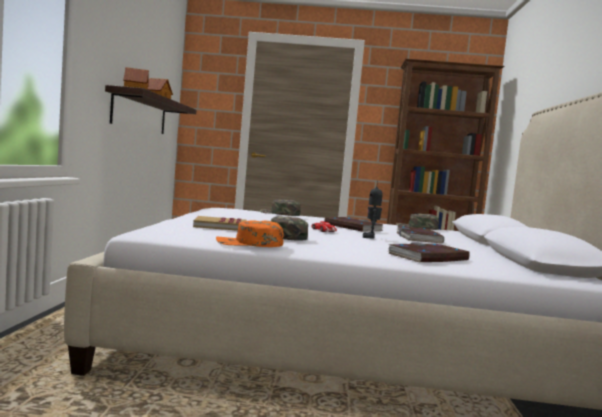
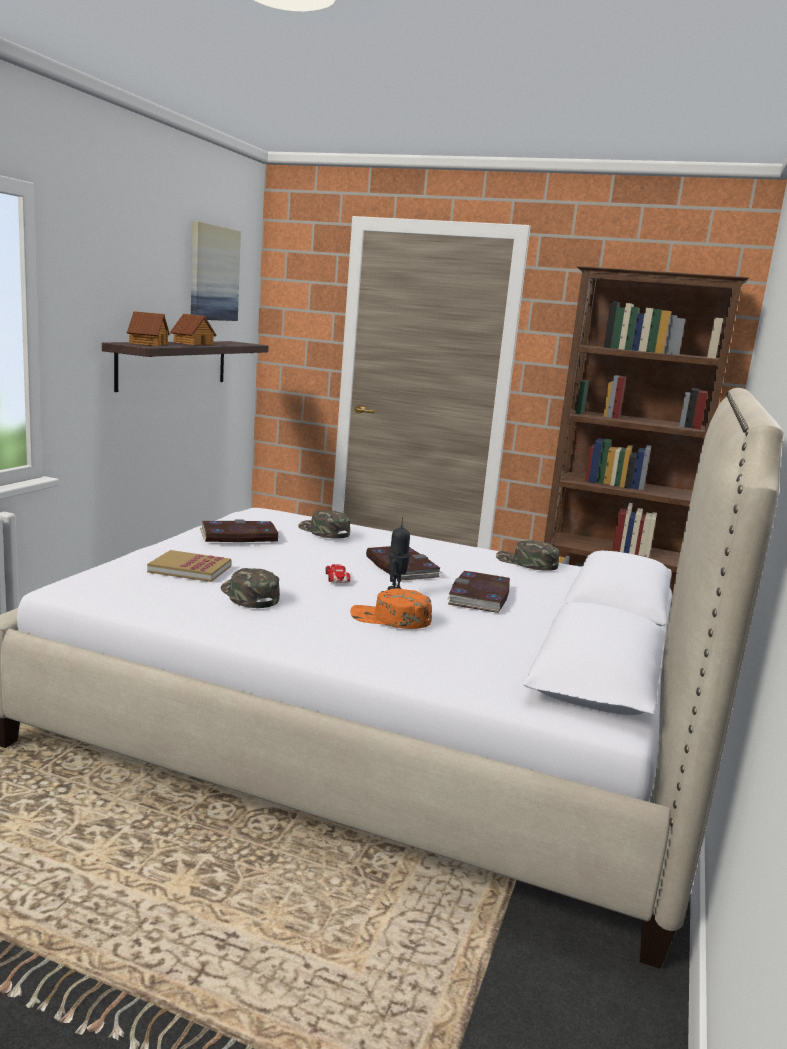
camera: 15 degrees right, 10 degrees up
orange cap [216,220,284,247] -> orange cap moved to [350,588,432,629]
book [388,242,470,262] -> book moved to [200,519,279,542]
none -> picture [191,221,241,321]

